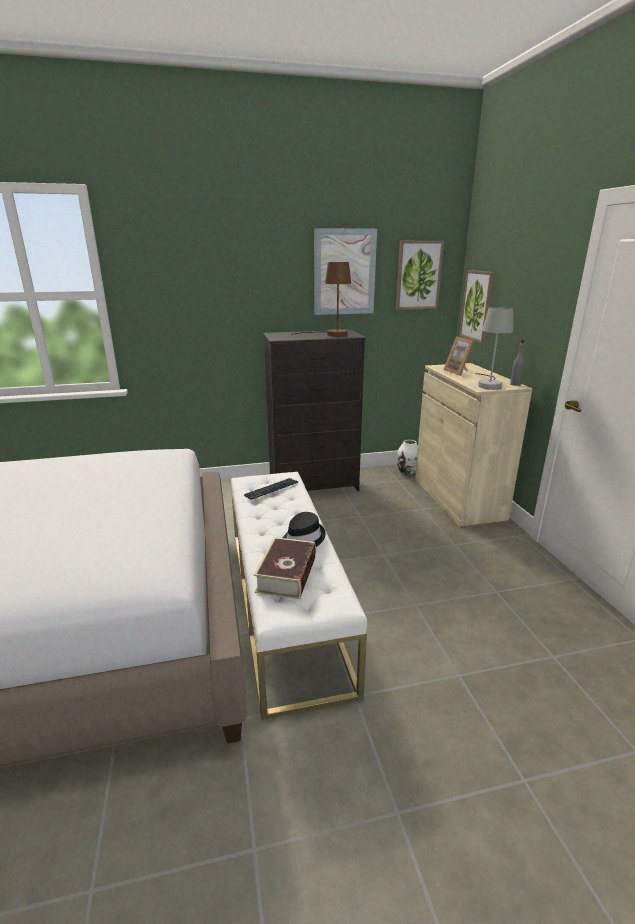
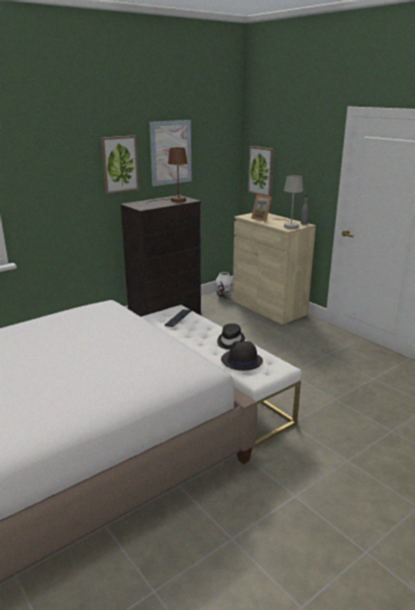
camera: 25 degrees left, 0 degrees up
book [254,537,316,599] -> black hat [221,341,263,371]
picture [396,241,444,310] -> picture moved to [101,135,139,194]

